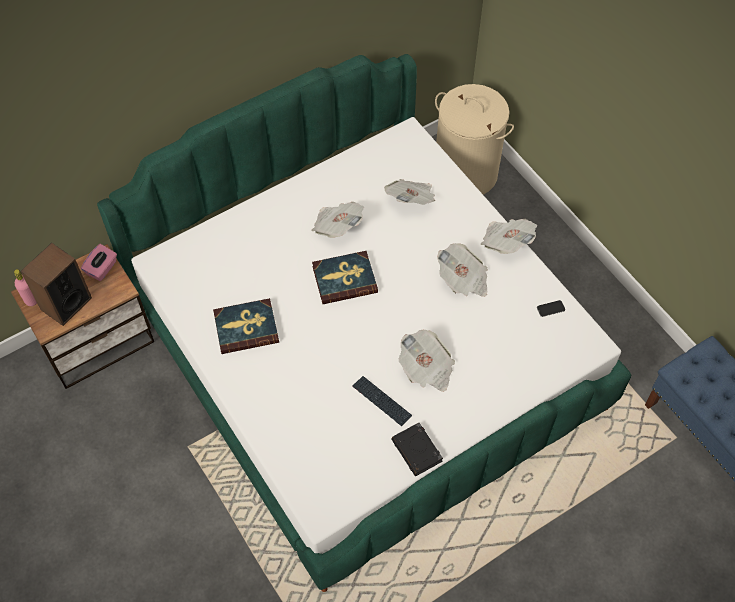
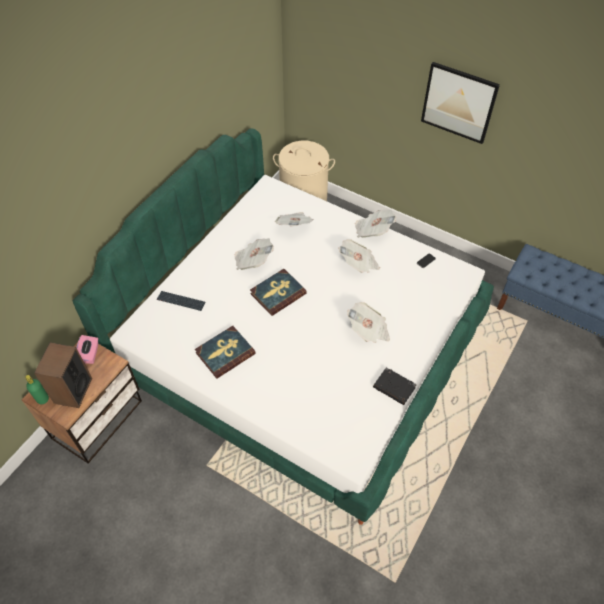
camera: 25 degrees left, 5 degrees down
pink bottle [14,269,37,306] -> green bottle [25,375,49,404]
keyboard [352,376,412,426] -> keyboard moved to [157,291,205,311]
none -> picture [421,62,500,144]

